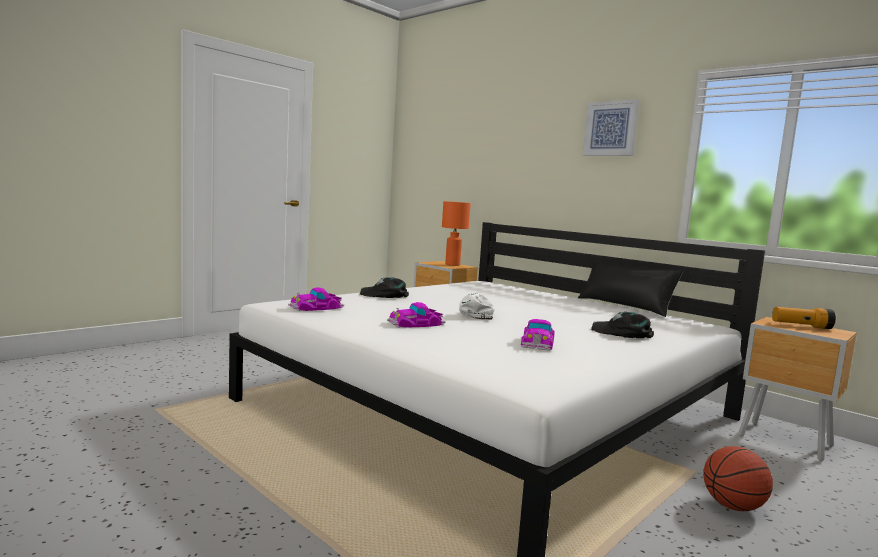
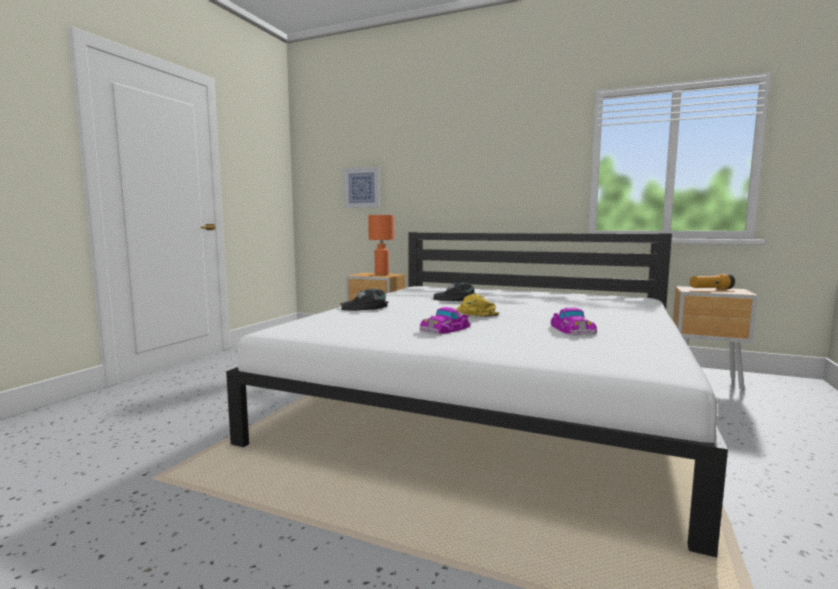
camera: 20 degrees left, 0 degrees up
toy car [288,287,344,311] -> none
white cap [459,293,495,320] -> yellow cap [456,293,499,317]
black pillow [578,261,684,317] -> none
picture [583,99,639,156] -> picture moved to [343,166,380,208]
black cap [591,312,654,338] -> black cap moved to [433,283,475,301]
basketball [703,446,773,511] -> none

